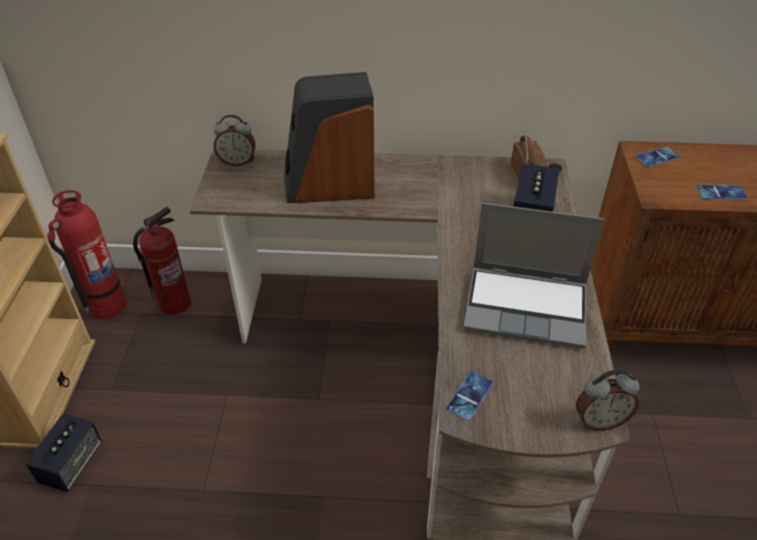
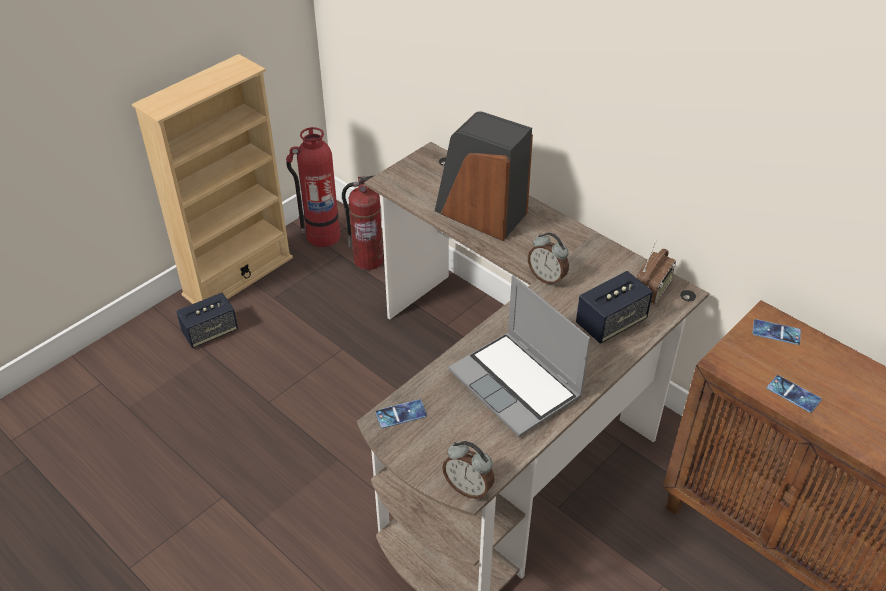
camera: 40 degrees right, 0 degrees up
alarm clock [214,115,256,166] -> alarm clock moved to [528,232,569,286]

